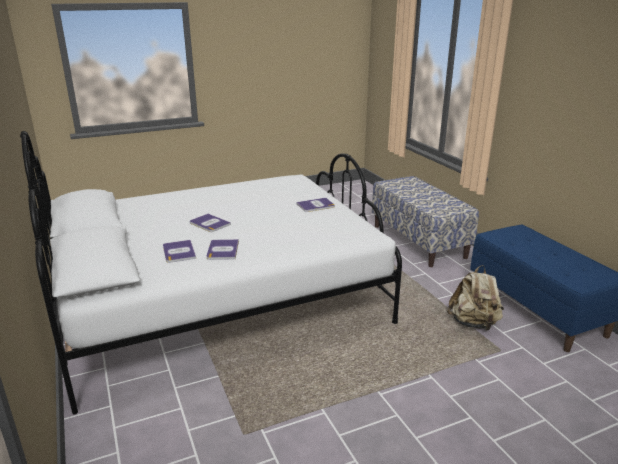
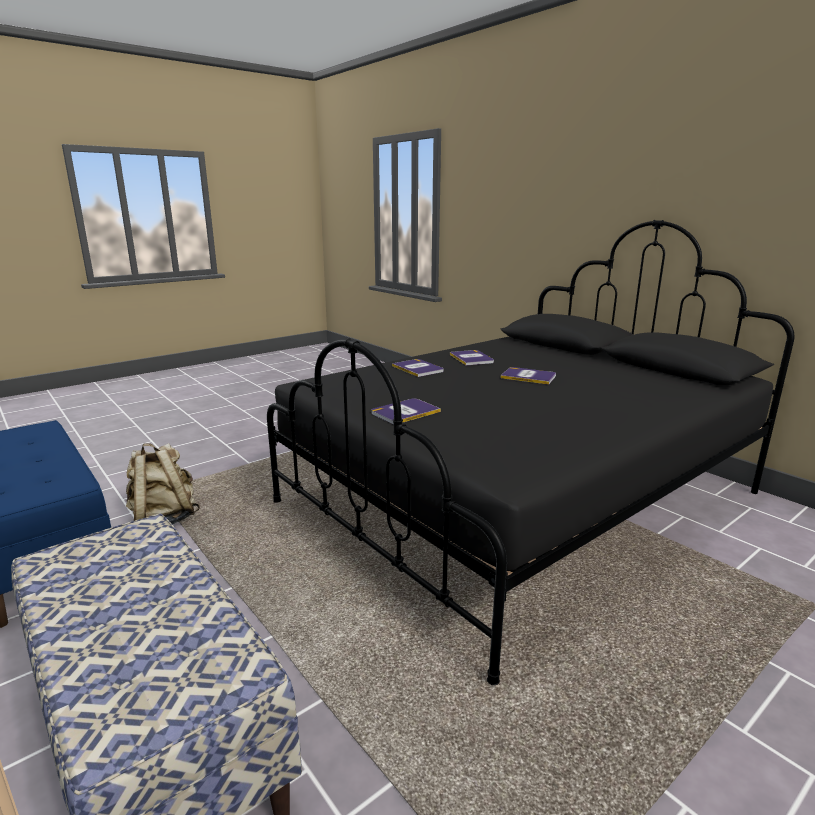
camera: 165 degrees right, 5 degrees down
white bed [20,131,402,415] -> black bed [267,220,795,685]
book [163,240,196,263] -> book moved to [392,359,444,377]

